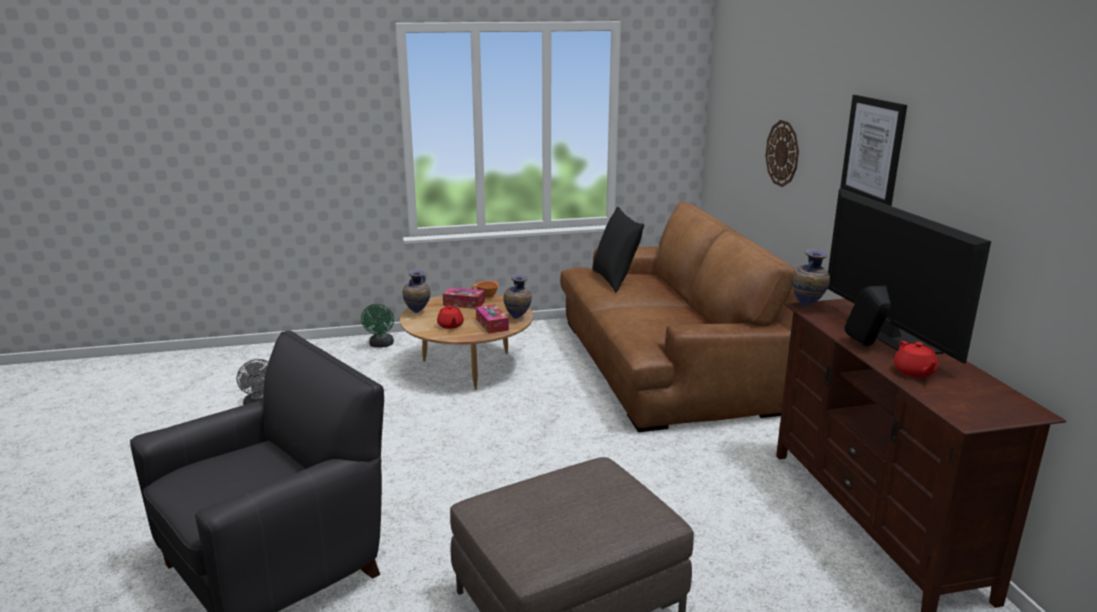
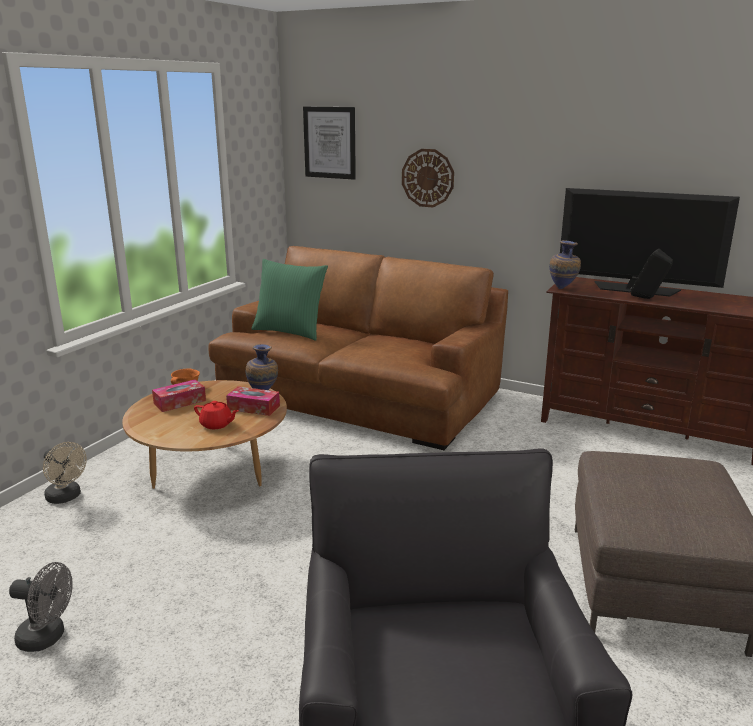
camera: 50 degrees left, 0 degrees up
green fan [361,304,394,348] -> beige fan [43,442,87,504]
vase [402,270,430,313] -> none
black pillow [592,206,644,293] -> green pillow [251,259,328,340]
picture [840,95,907,206] -> picture moved to [303,106,356,179]
red teapot [893,341,939,378] -> none

